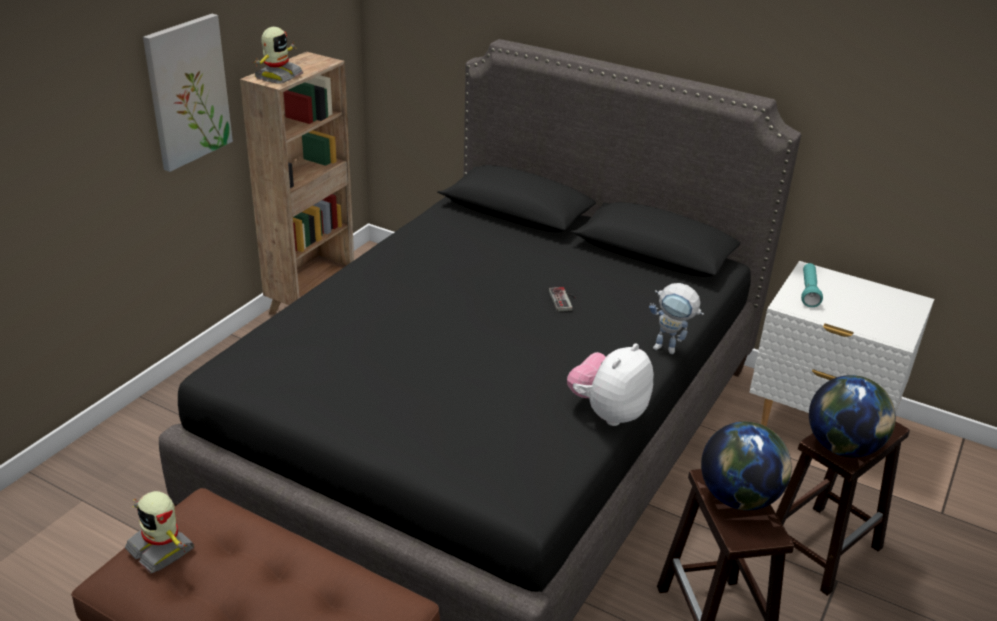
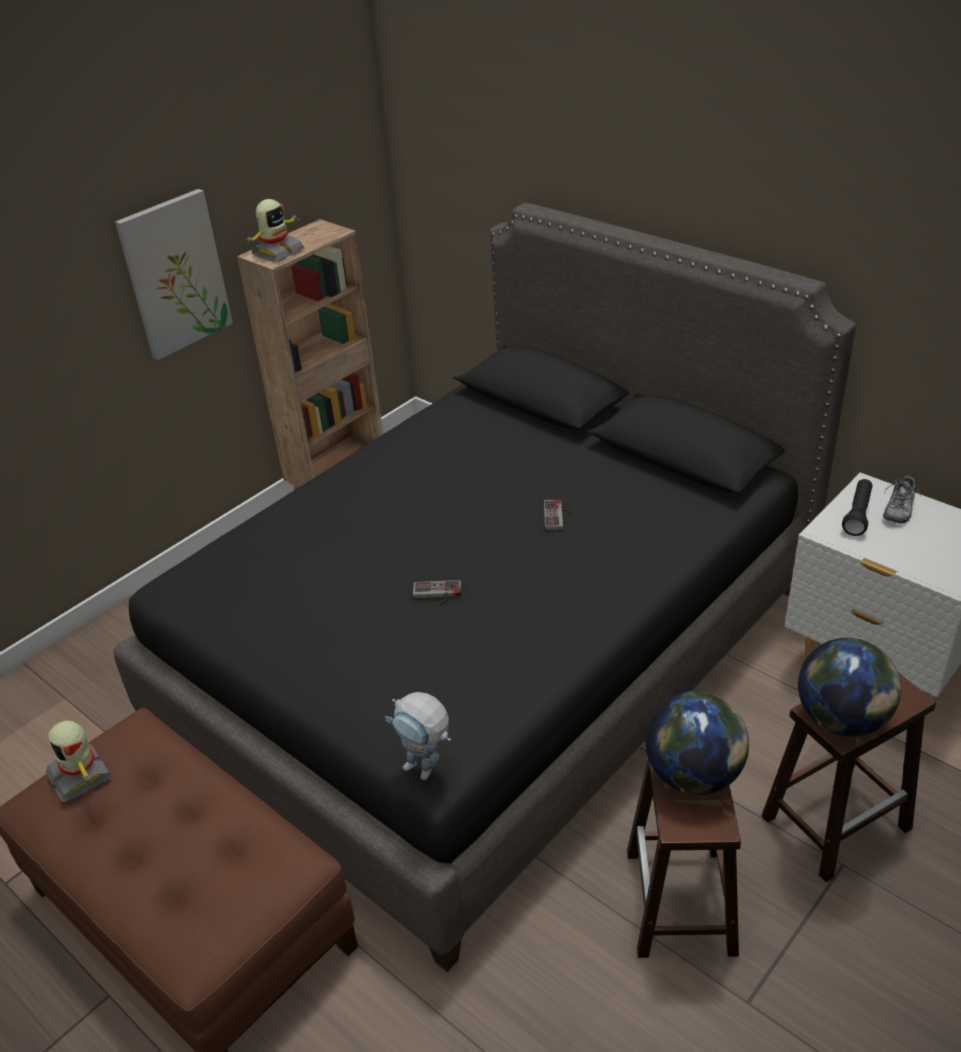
camera: 15 degrees right, 5 degrees up
plush toy [567,343,654,426] -> none
toy robot [649,283,704,354] -> toy robot moved to [385,692,451,780]
turquoise flashlight [801,263,823,307] -> black flashlight [842,479,872,536]
none -> game controller [413,580,461,605]
none -> shoe [883,476,921,524]

